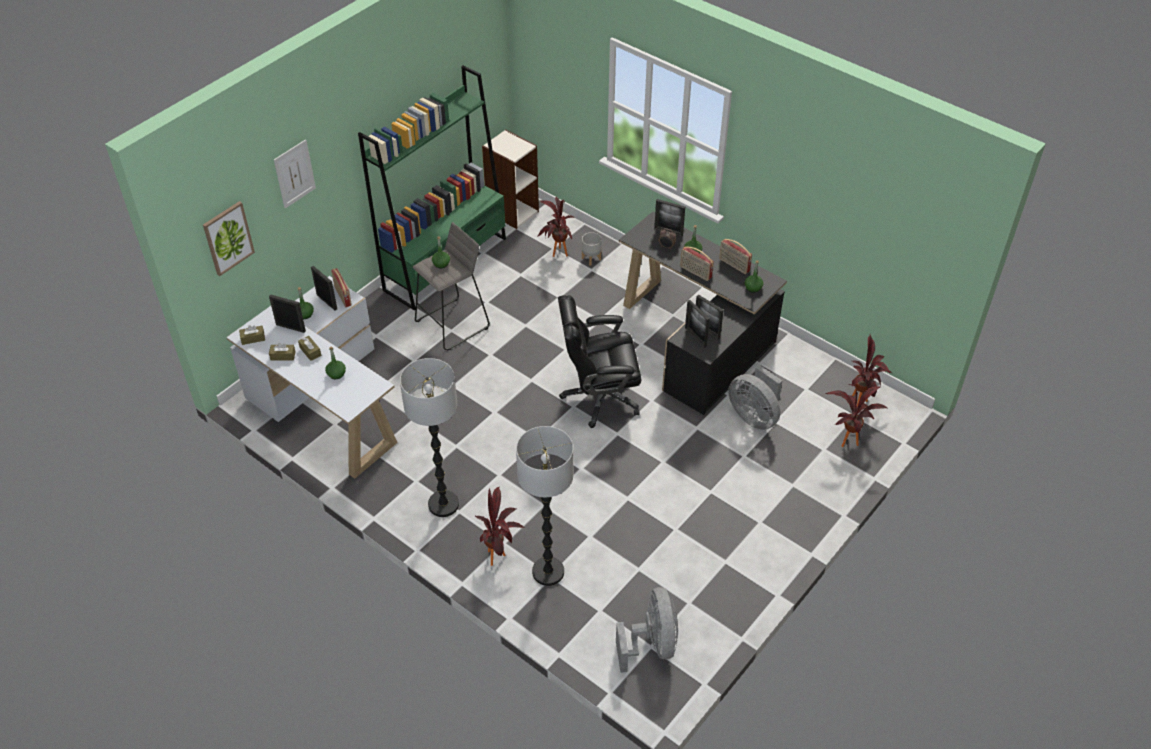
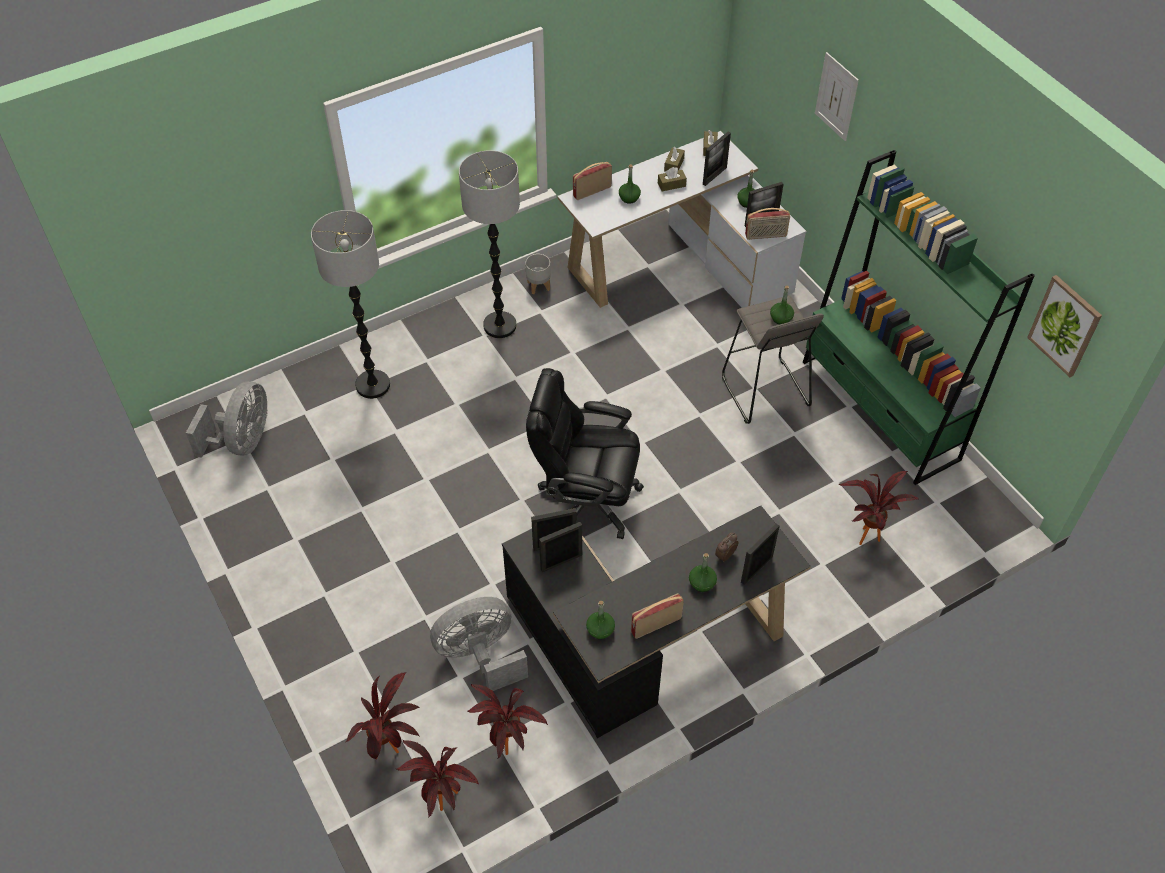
camera: 110 degrees right, 5 degrees up
picture [203,201,255,276] -> picture moved to [1027,275,1102,377]
potted plant [475,487,525,566] -> potted plant moved to [467,684,548,758]
bookcase [482,130,539,229] -> none
black office chair [558,295,641,428] -> black office chair turned 90 degrees counterclockwise [526,368,644,539]
grey planter [582,232,602,266] -> grey planter moved to [525,254,551,294]
grey fan [616,587,678,673] -> grey fan turned 90 degrees counterclockwise [186,381,267,458]
radio [680,246,714,281] -> radio moved to [573,162,612,200]

